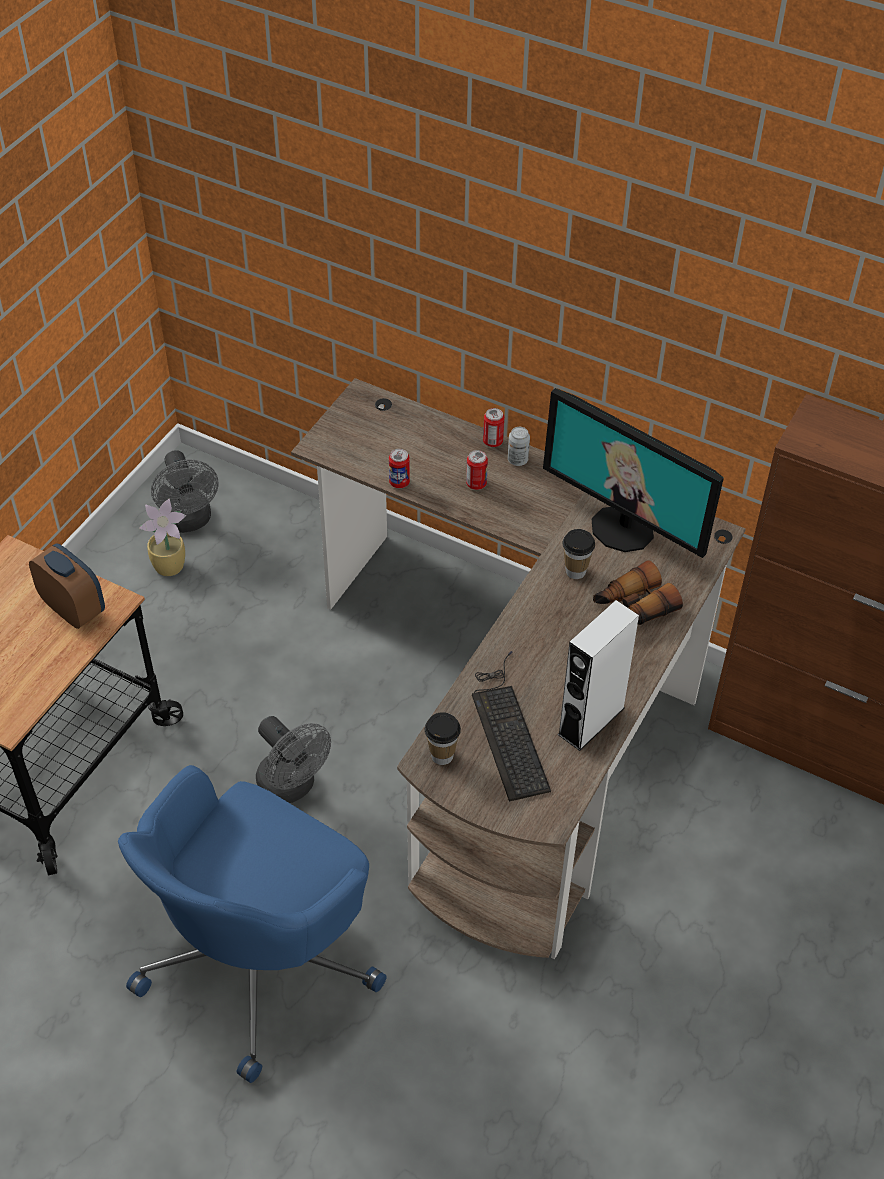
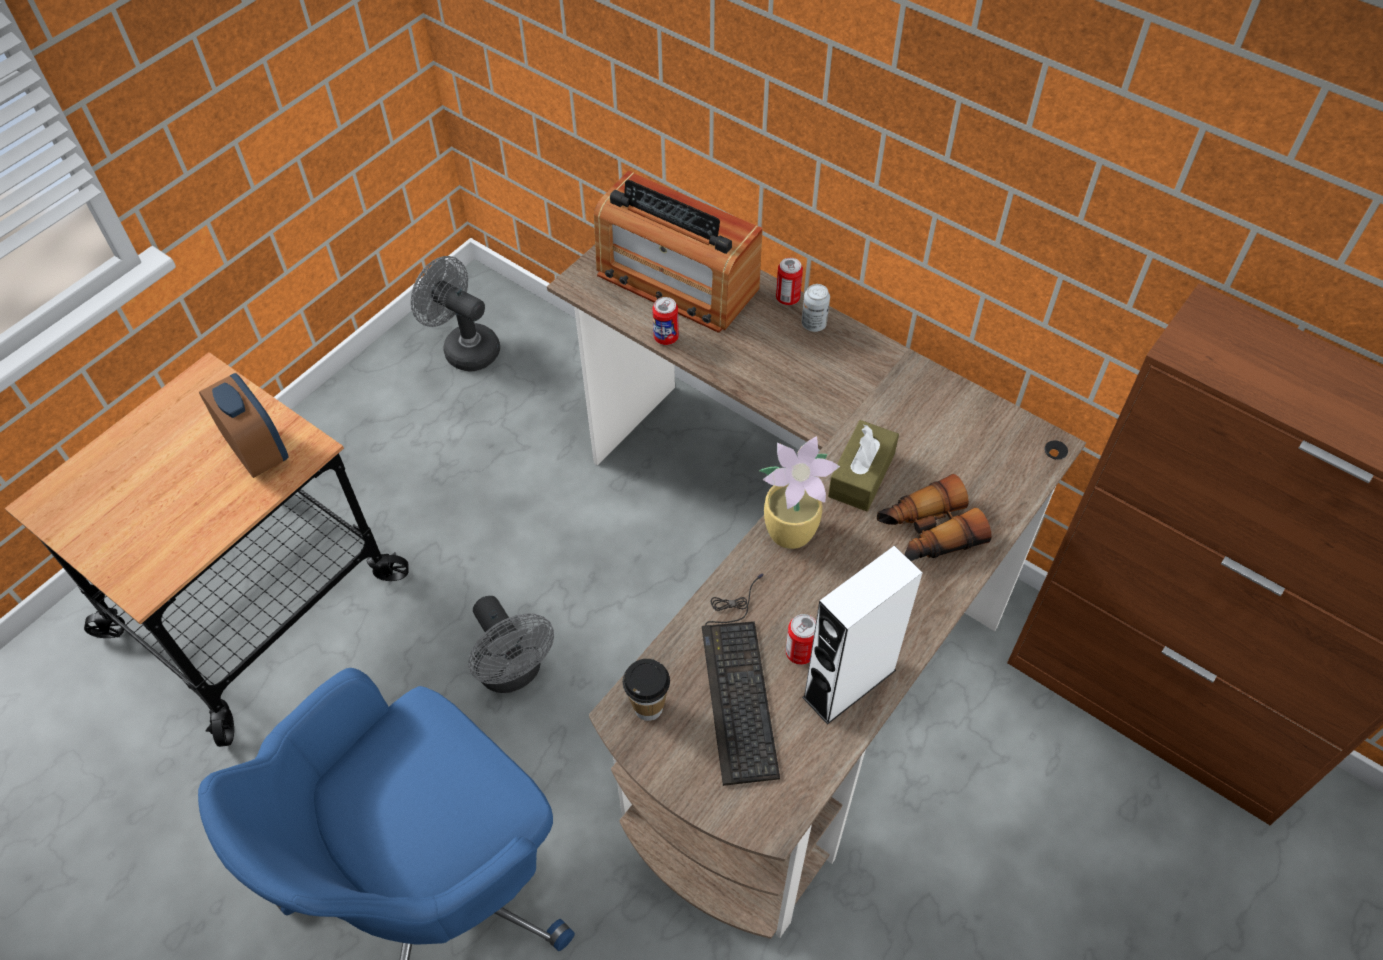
camera: 10 degrees right, 5 degrees up
potted plant [140,498,187,576] -> potted plant moved to [759,436,840,549]
grey fan [151,450,218,533] -> grey fan turned 135 degrees clockwise [411,256,500,372]
can [466,450,488,490] -> can moved to [786,614,816,665]
monitor [543,388,724,558] -> none
cup [562,529,595,579] -> brown tissue box [828,420,899,511]
none -> radio [594,171,763,333]

